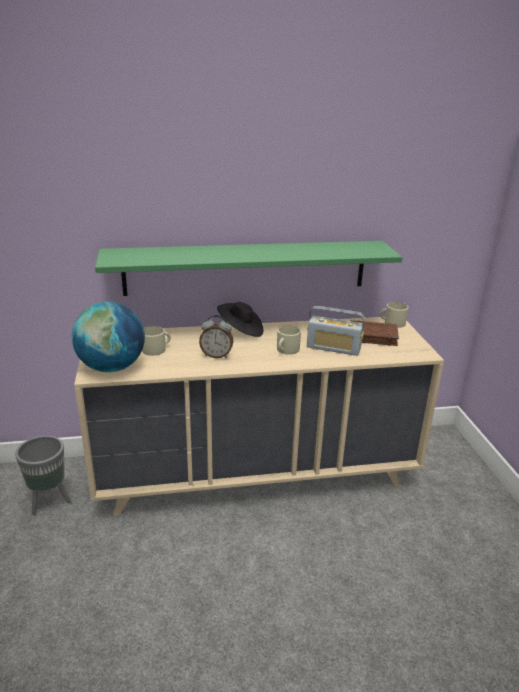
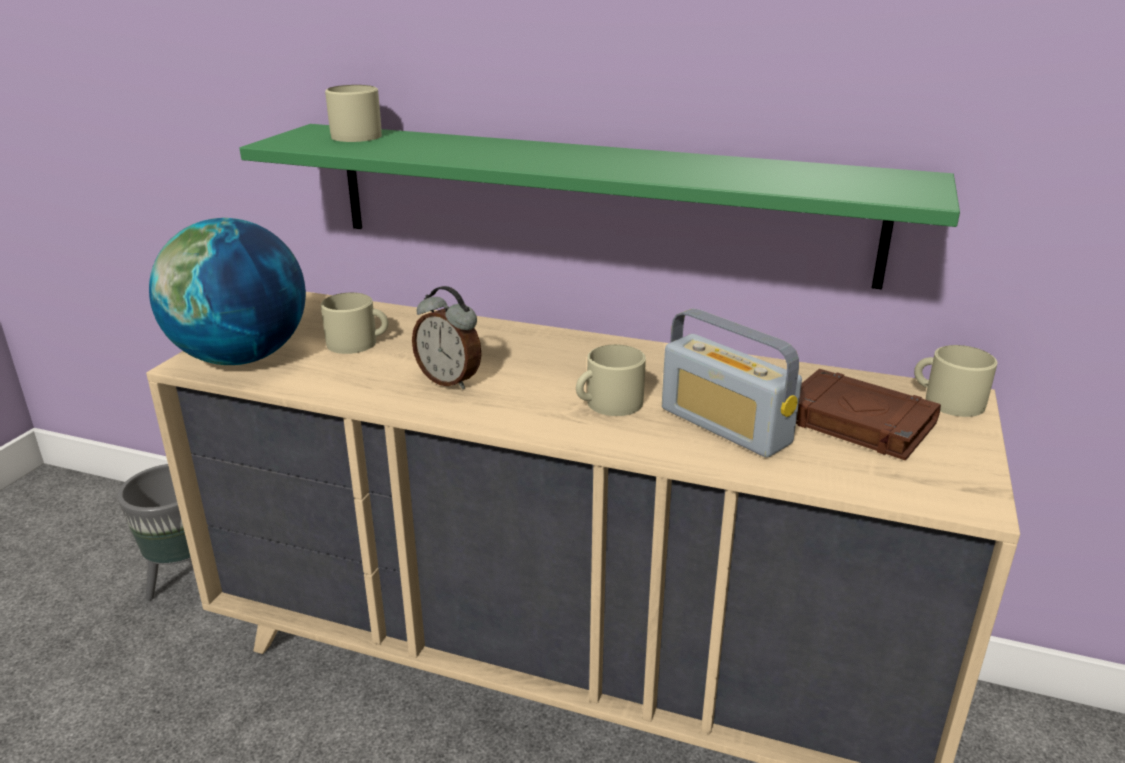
camera: 30 degrees right, 0 degrees up
black hat [217,302,263,337] -> none
none -> beige mug [325,85,382,142]

